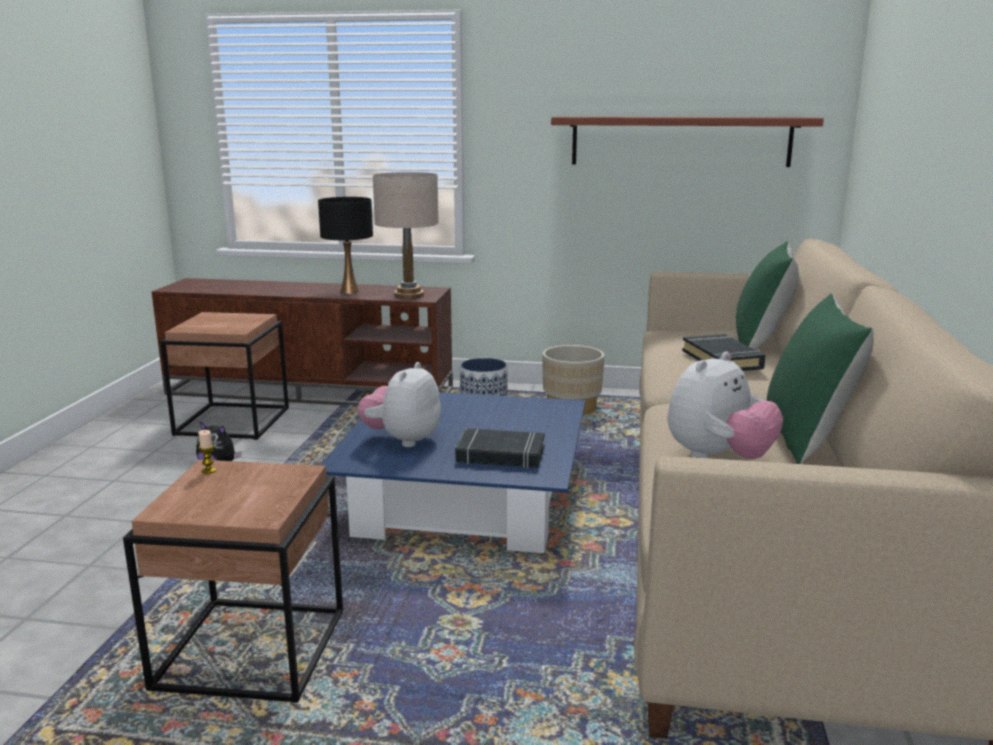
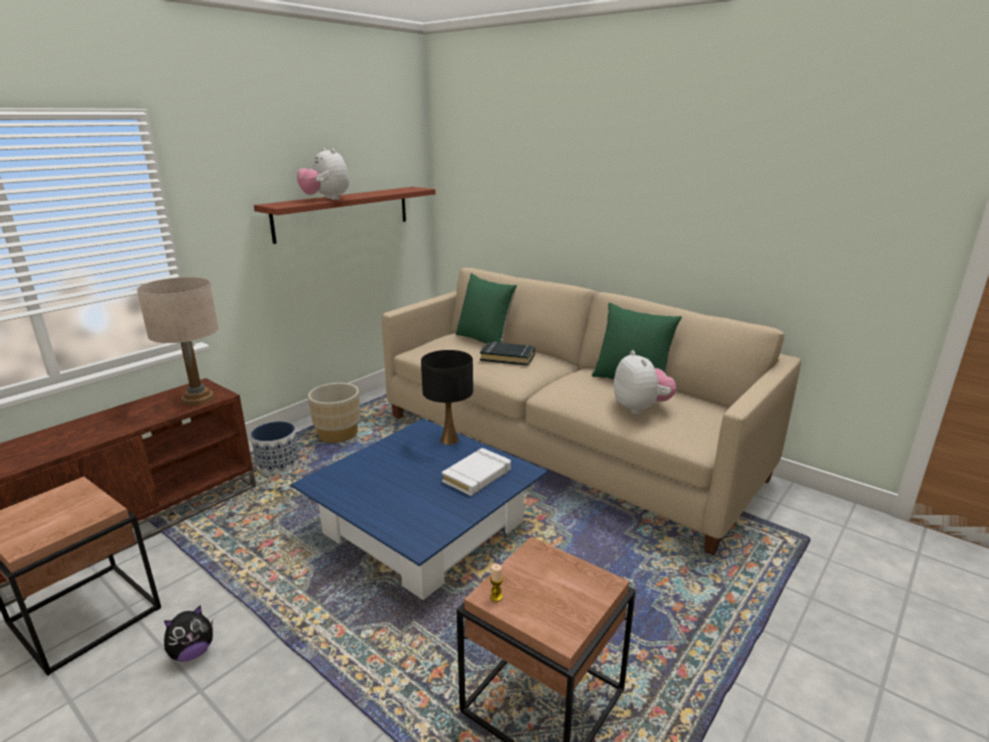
camera: 60 degrees left, 5 degrees up
black table lamp [318,197,373,294] -> black table lamp moved to [421,350,473,445]
plush toy [358,362,441,447] -> plush toy moved to [297,148,349,200]
black book [455,428,545,468] -> white book [442,448,511,496]

